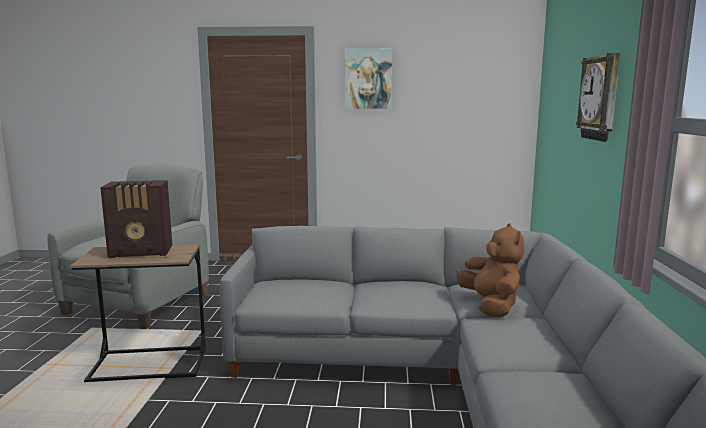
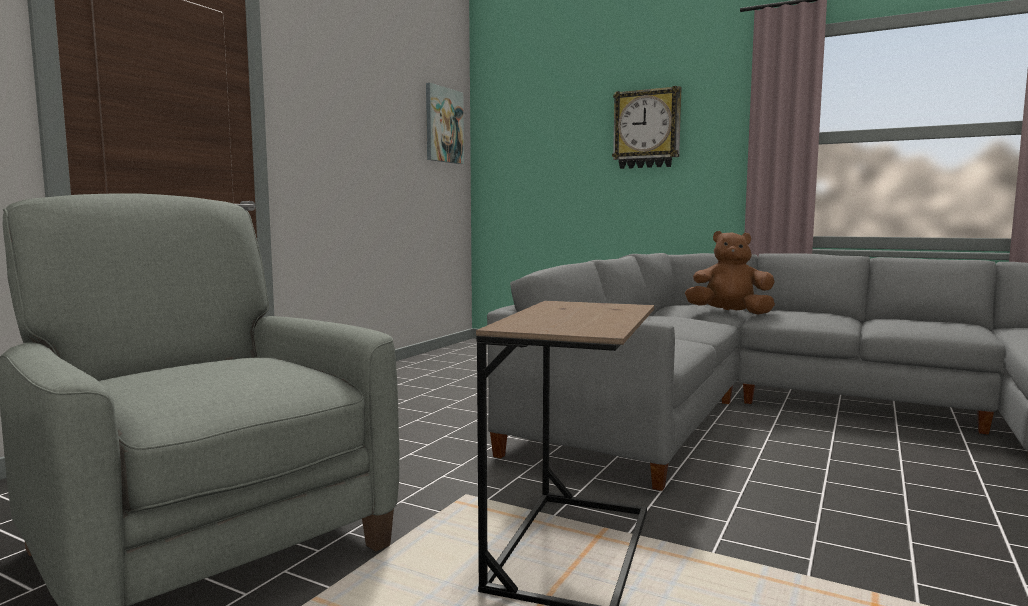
camera: 65 degrees left, 5 degrees down
radio [100,180,172,258] -> none
picture [345,48,392,109] -> picture moved to [426,83,464,164]

